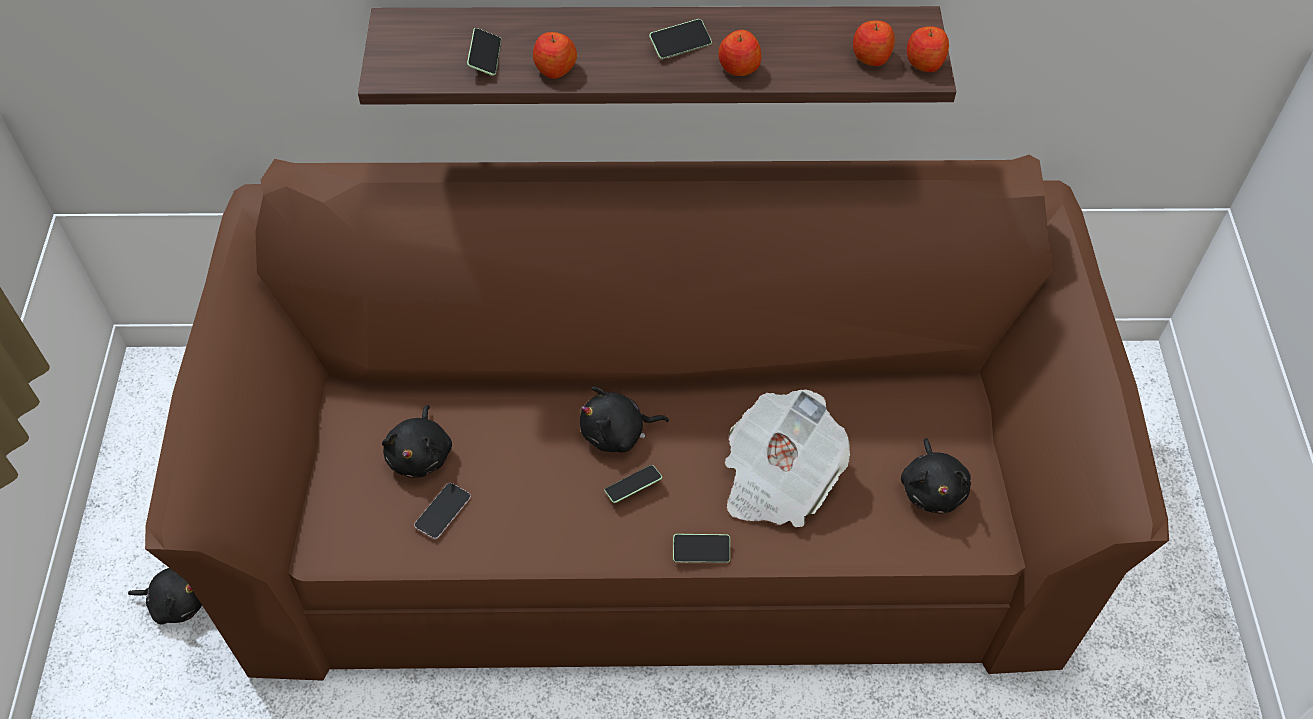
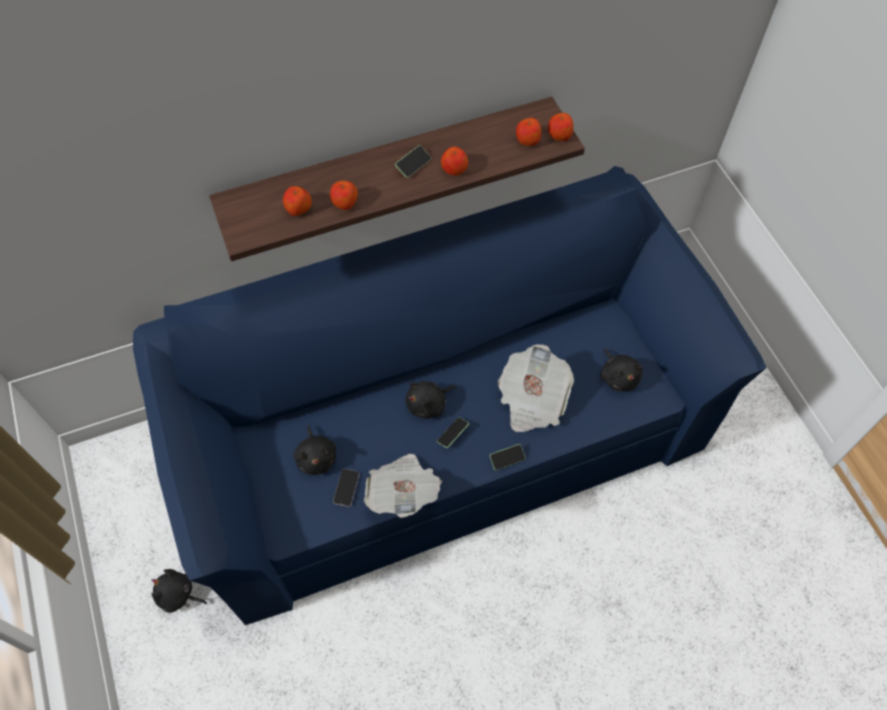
camera: 20 degrees left, 5 degrees up
black plush toy [128,568,202,625] -> black plush toy turned 150 degrees counterclockwise [151,569,207,613]
brown sofa [145,155,1169,681] -> blue sofa [133,166,767,625]
phone [467,28,502,76] -> apple [283,186,312,216]
none -> newspaper [364,454,442,518]

